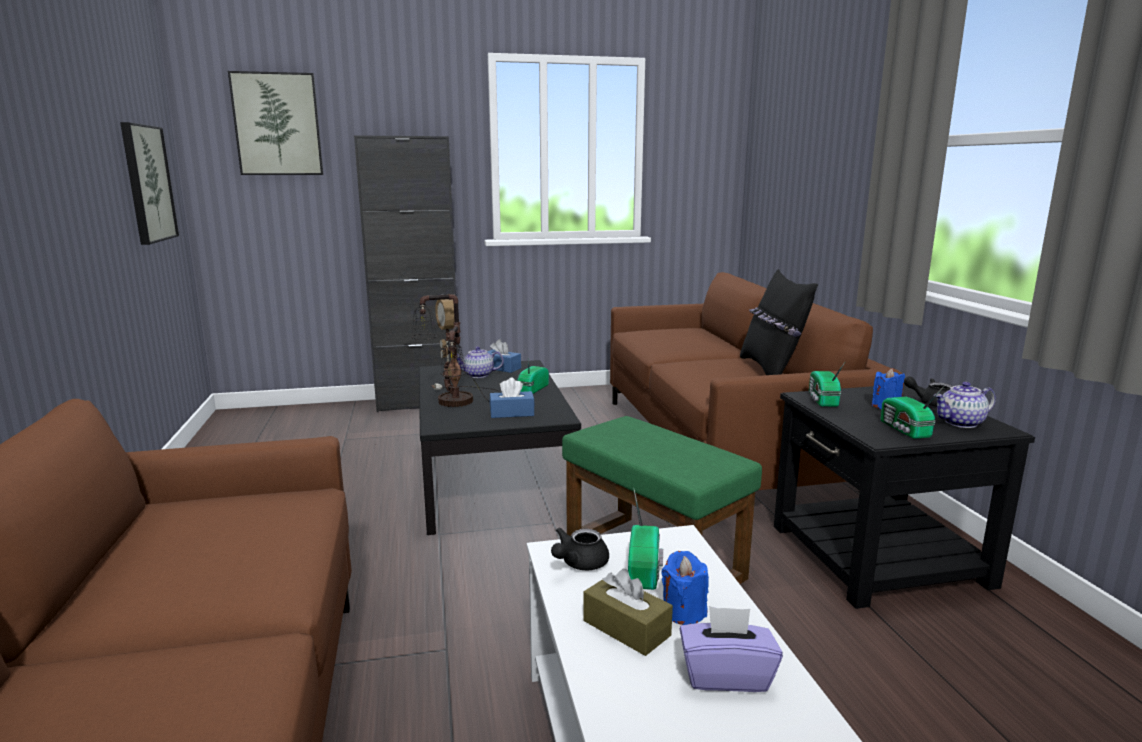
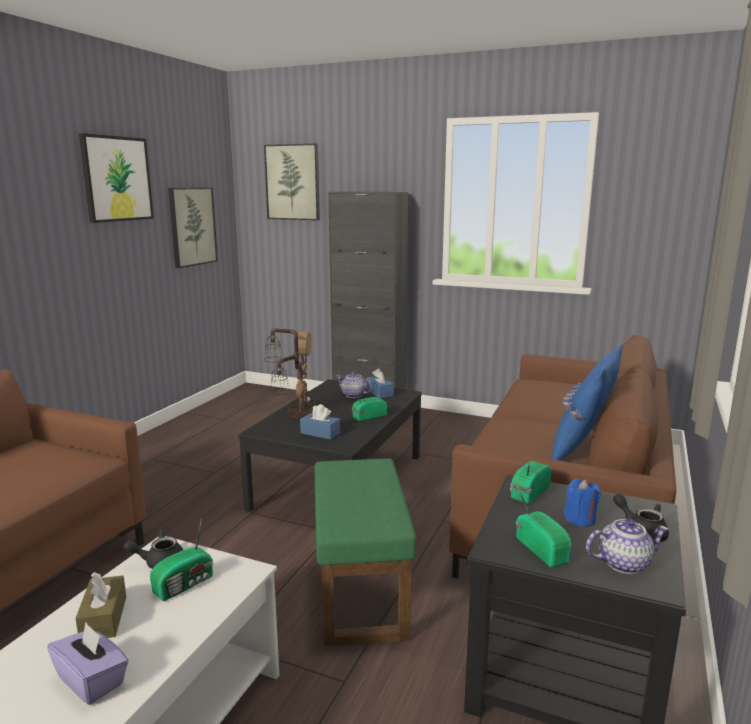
camera: 35 degrees right, 0 degrees up
blue candle [661,551,709,625] -> none
black pillow [740,269,818,375] -> blue pillow [551,345,623,461]
radio [881,387,943,439] -> radio turned 135 degrees clockwise [516,484,572,568]
teapot [933,382,996,428] -> teapot turned 150 degrees clockwise [586,519,669,574]
none -> picture [79,133,154,223]

